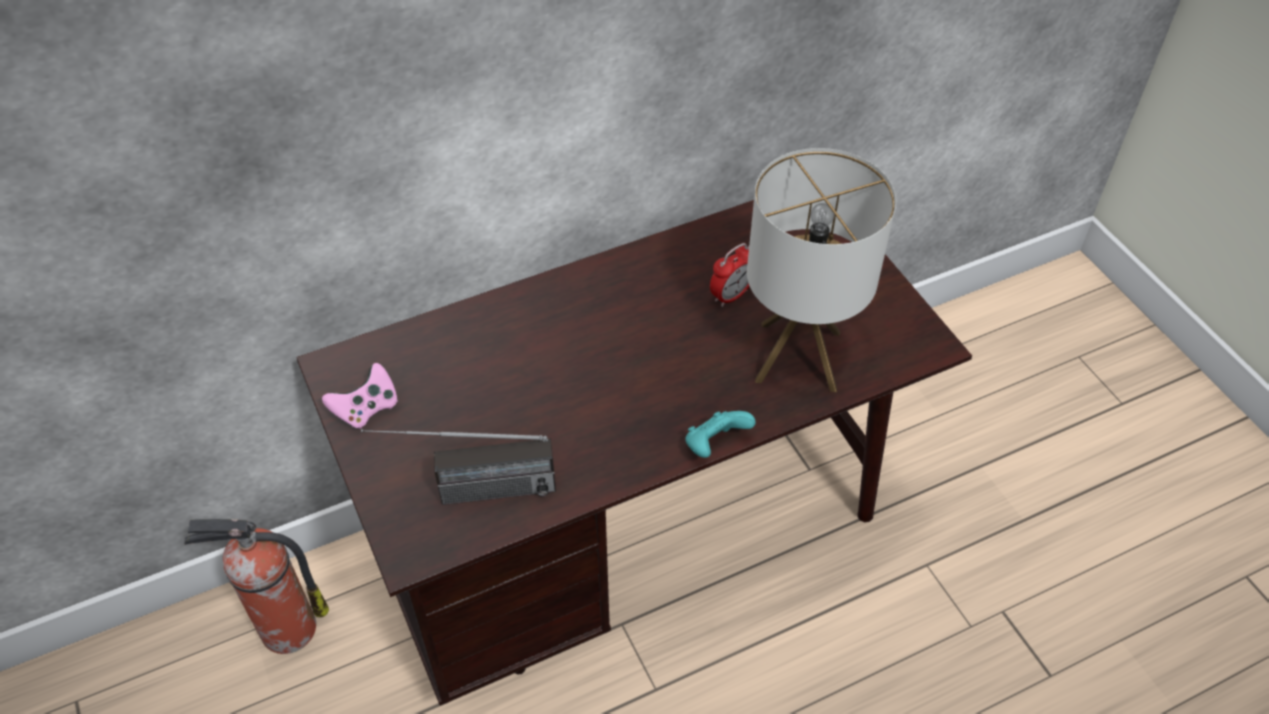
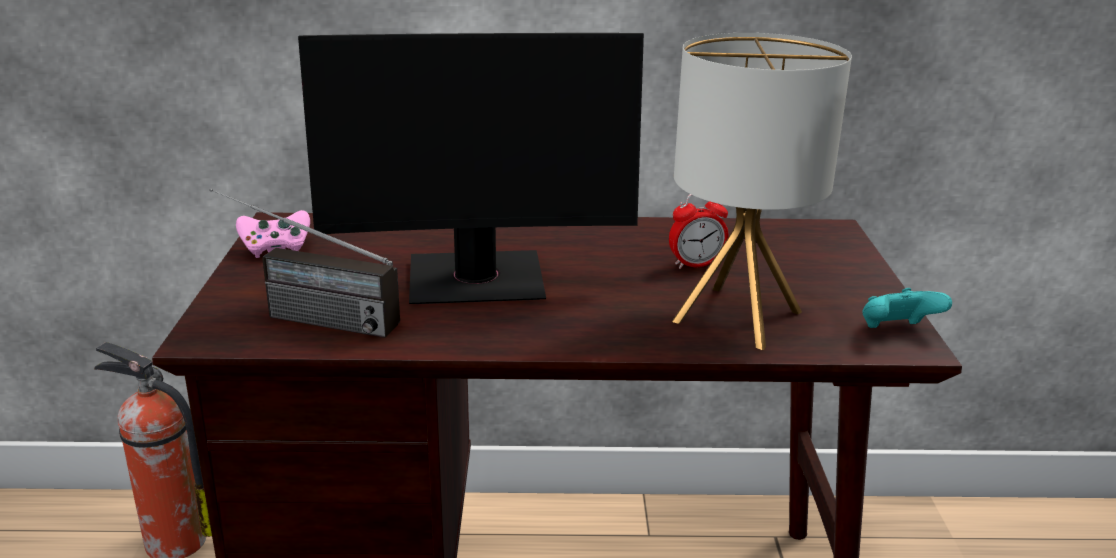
camera: 25 degrees right, 25 degrees down
turquoise game controller [685,411,756,458] -> turquoise game controller moved to [862,288,952,328]
none -> monitor [298,33,644,304]

